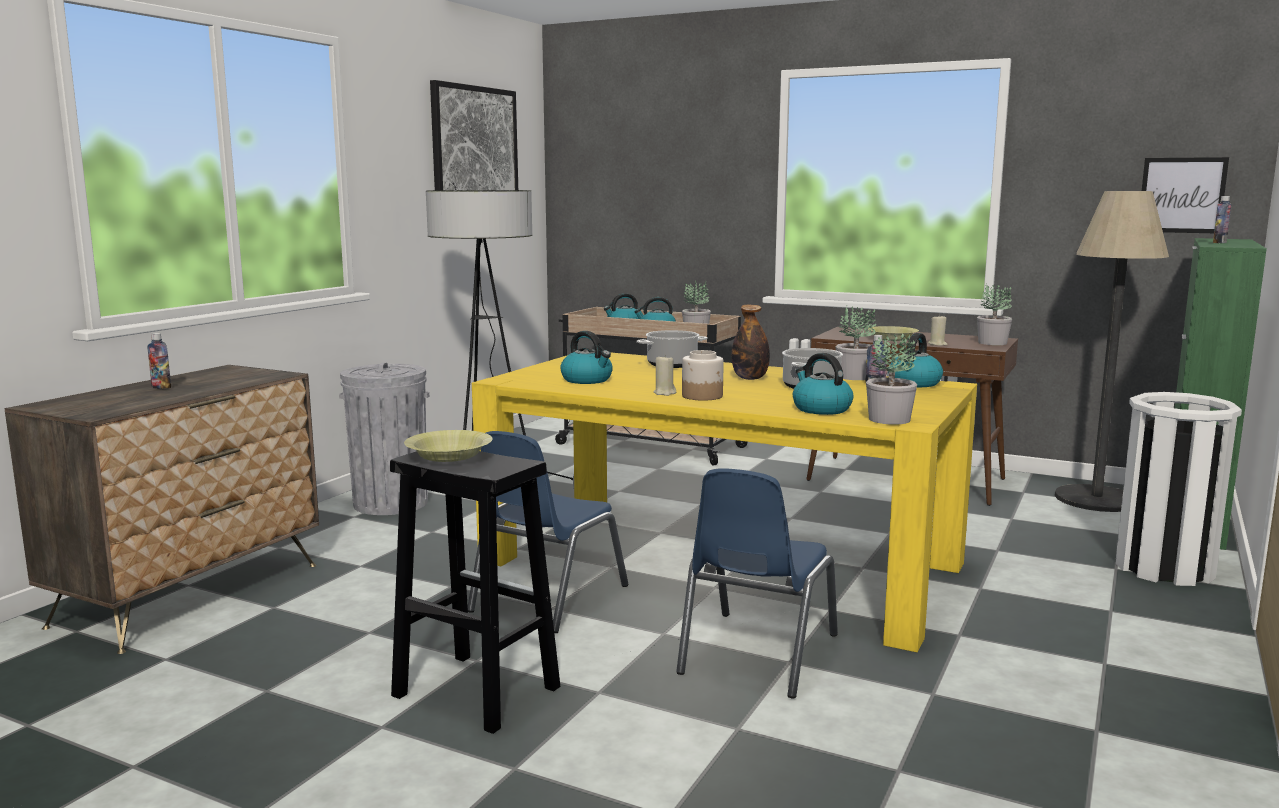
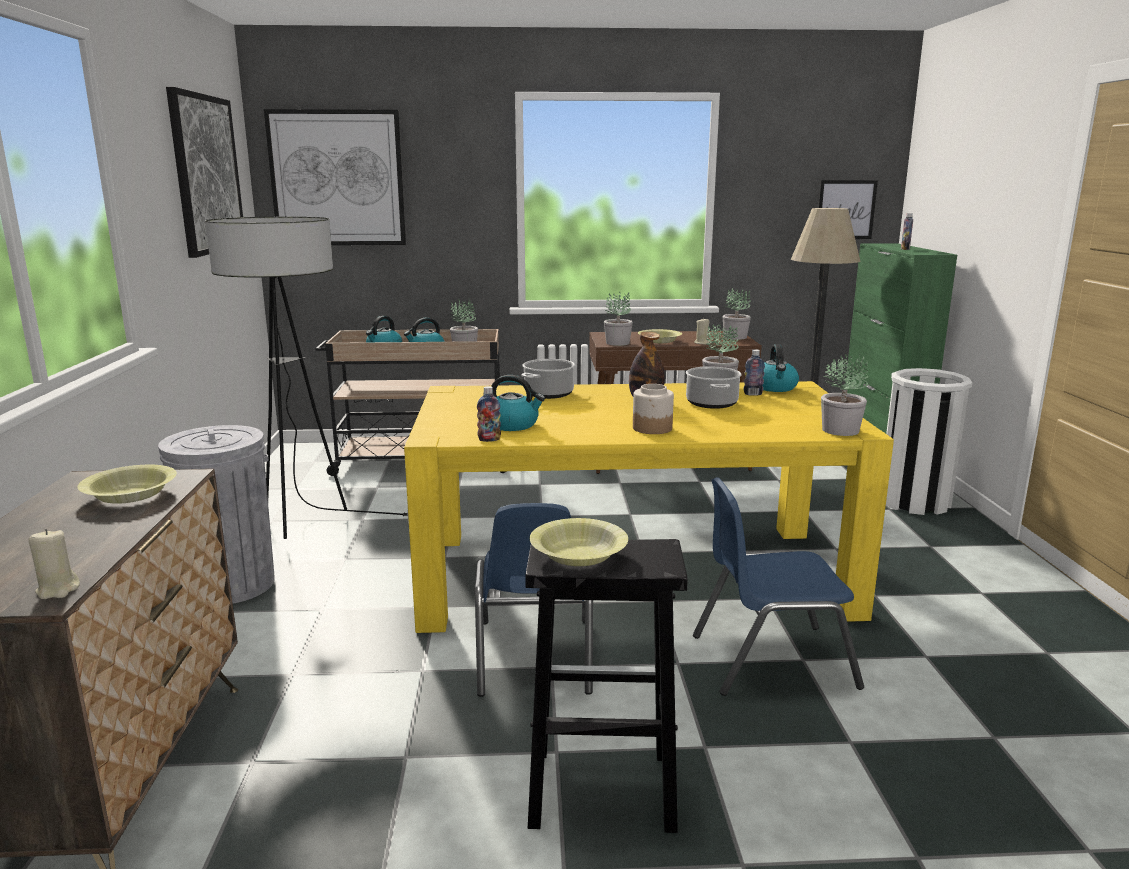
camera: 30 degrees left, 5 degrees up
bottle [148,333,171,389] -> bottle moved to [477,386,501,442]
beige candle [653,355,676,396] -> beige candle moved to [29,529,80,599]
blue chair [676,468,838,698] -> blue chair turned 90 degrees clockwise [693,477,864,696]
kettle [793,353,853,415] -> none
none -> yellow bowl [77,465,177,504]
none -> picture [264,109,406,245]
none -> potted plant [604,291,633,346]

